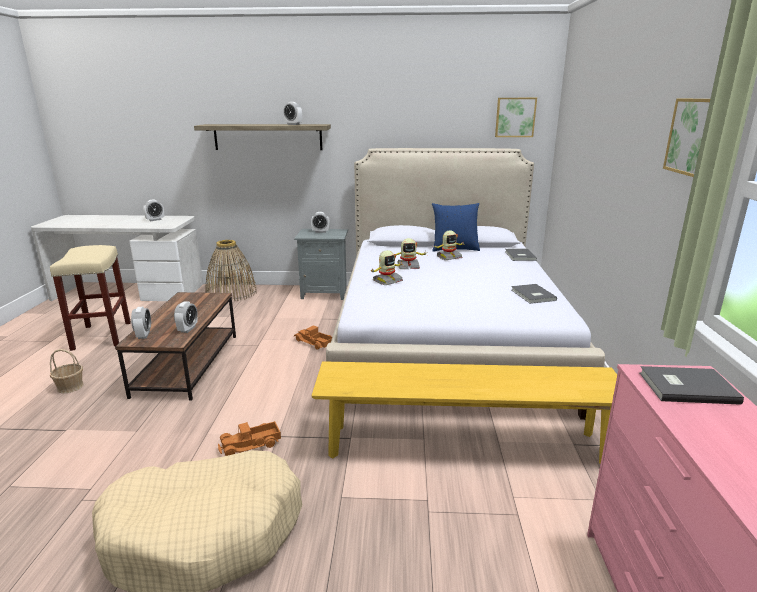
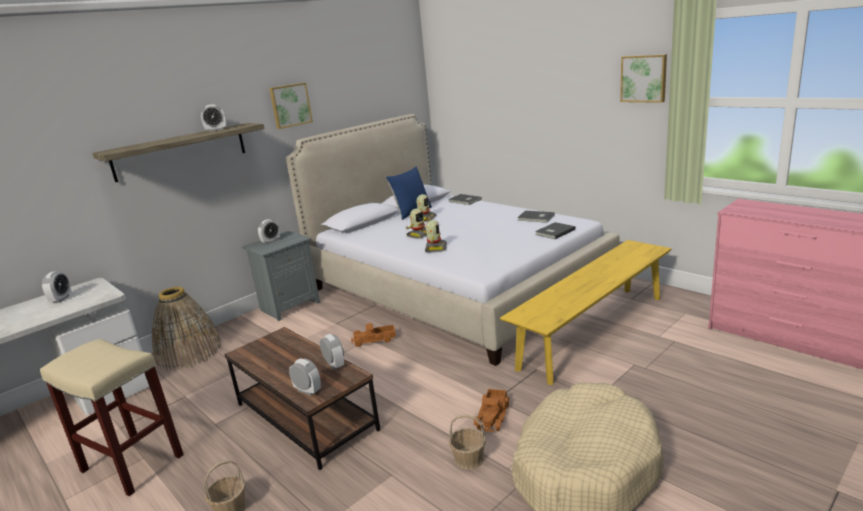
camera: 45 degrees left, 0 degrees up
picture [495,98,537,137] -> picture moved to [269,83,313,129]
grey book [639,366,744,405] -> grey book moved to [535,222,576,239]
none -> basket [449,414,486,470]

